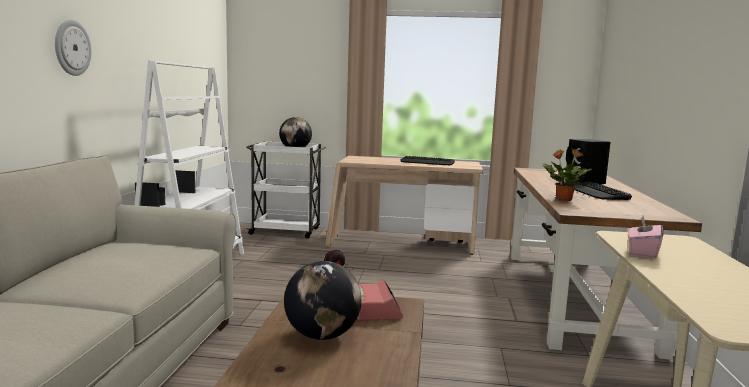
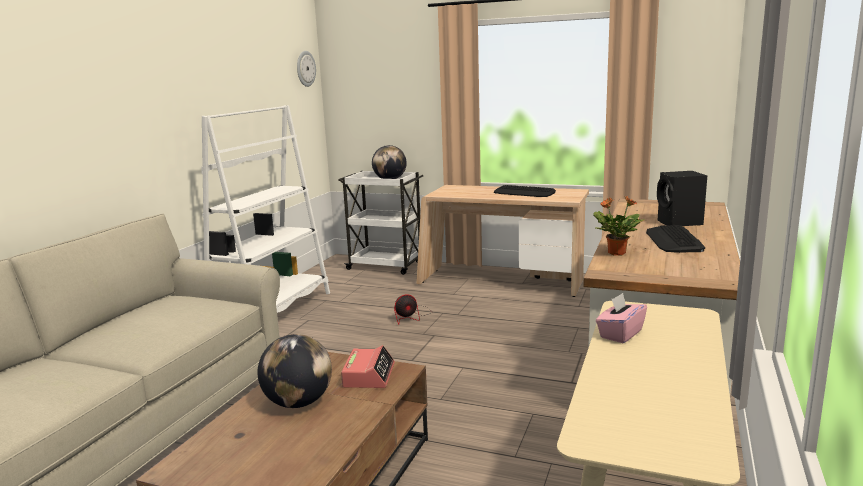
camera: 15 degrees right, 5 degrees up
wall clock [55,20,91,76] -> wall clock moved to [297,51,316,87]

